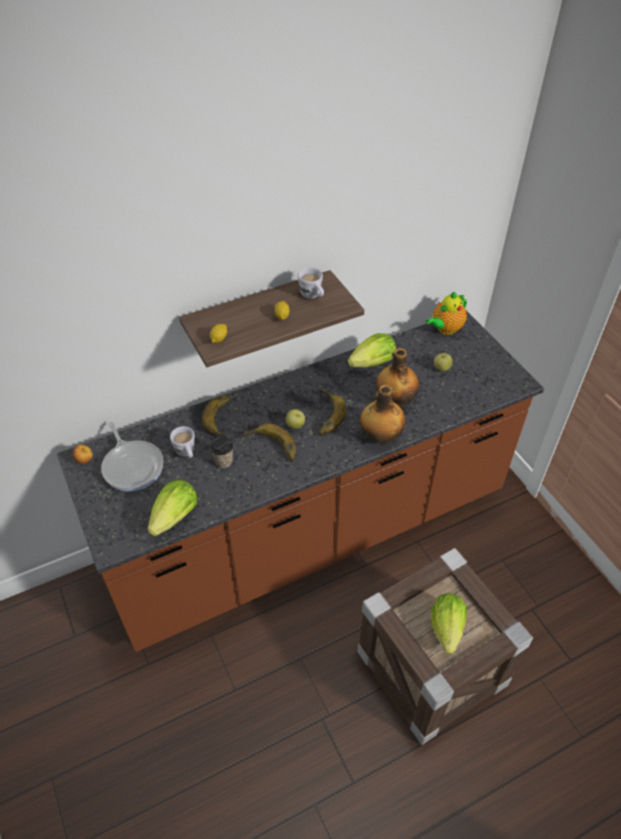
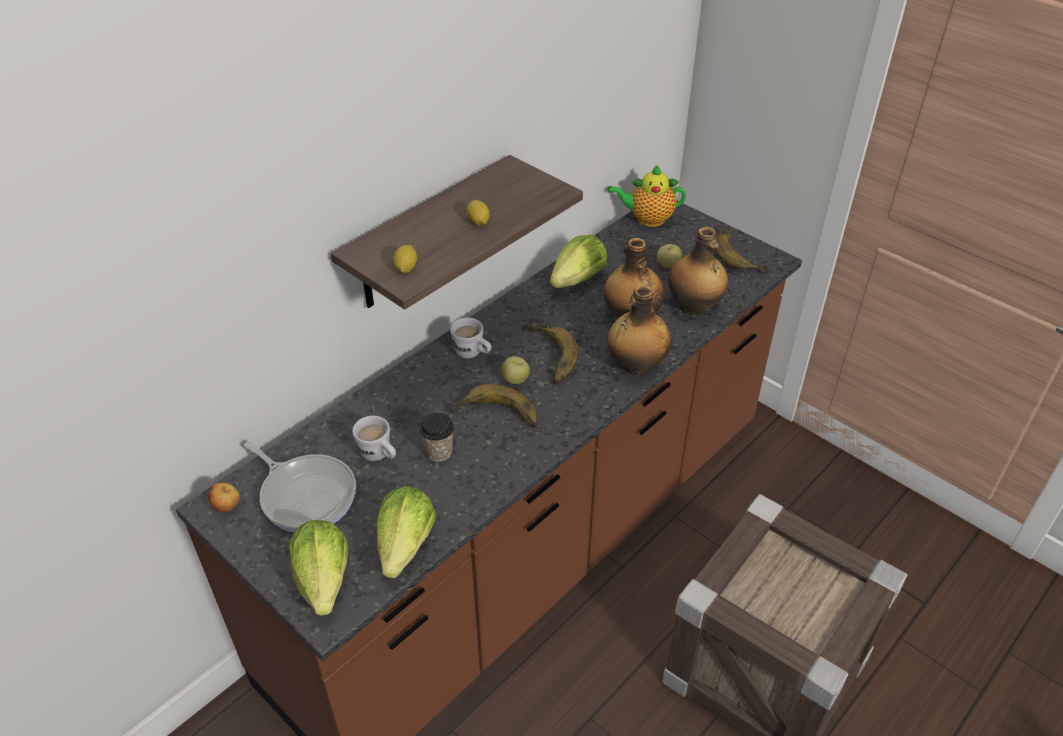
camera: 20 degrees left, 5 degrees down
banana [202,395,230,438] -> banana moved to [715,230,769,273]
white mug [298,267,324,299] -> white mug moved to [450,317,491,358]
teapot [426,291,467,335] -> teapot turned 60 degrees clockwise [607,164,686,227]
lettuce [431,593,467,654] -> lettuce moved to [289,520,348,616]
none -> bottle [668,227,728,315]

